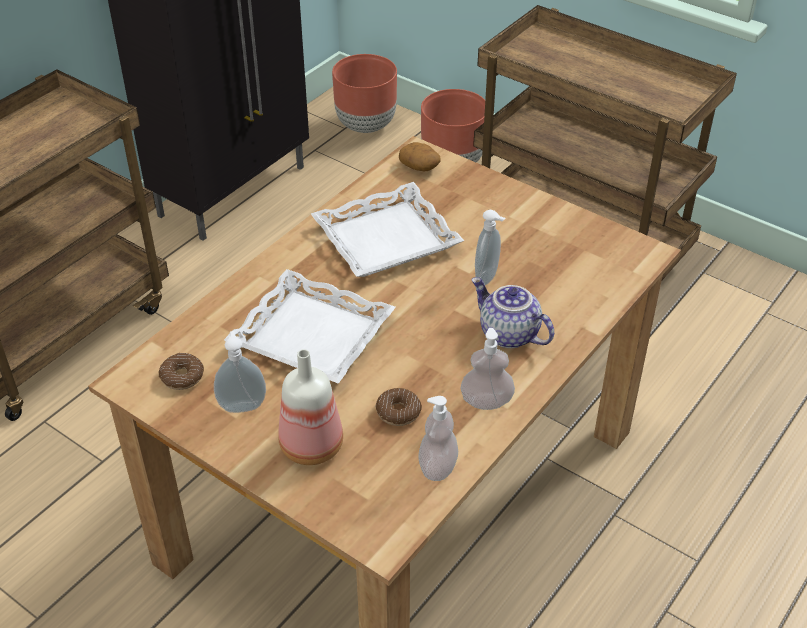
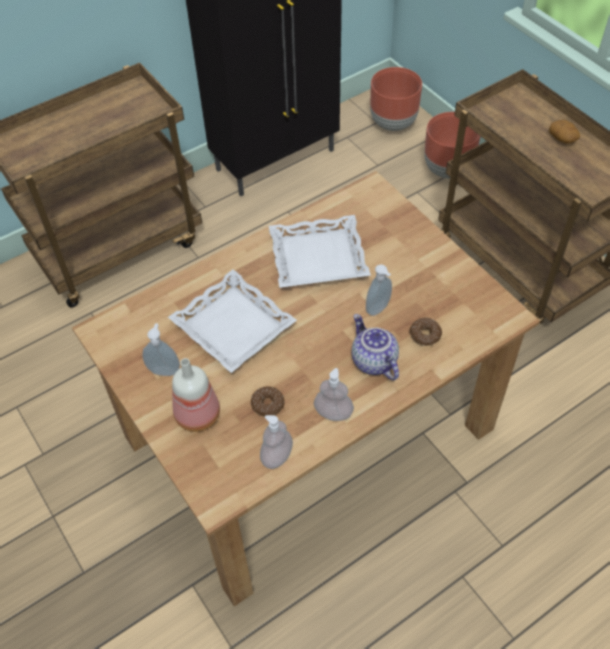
camera: 20 degrees right, 10 degrees up
donut [158,353,204,390] -> donut moved to [409,318,442,346]
potato [399,142,441,171] -> potato moved to [549,120,580,144]

